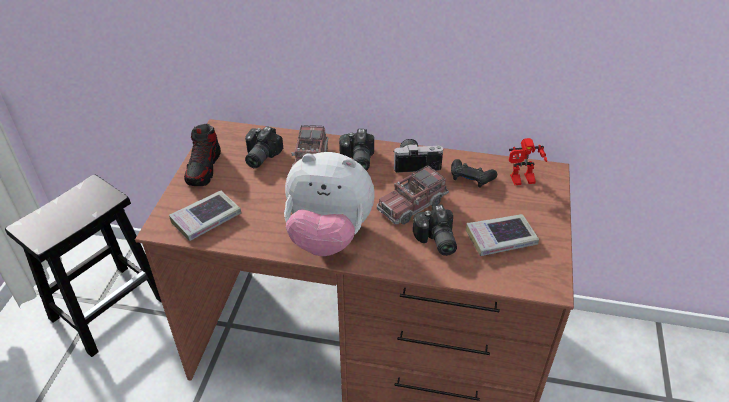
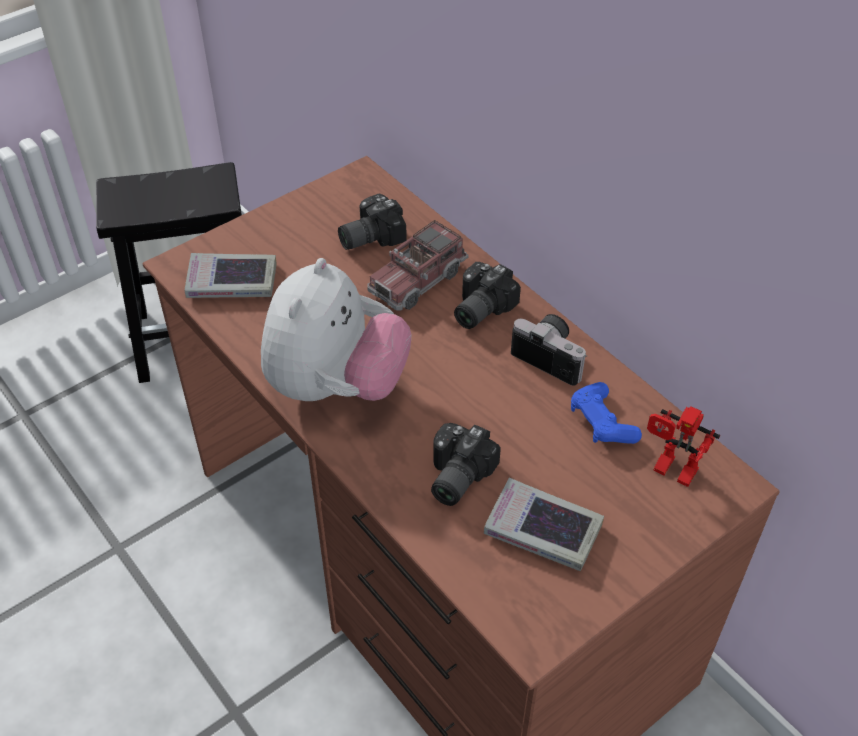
camera: 40 degrees right, 5 degrees up
shoe [184,124,221,186] -> none
plush toy [284,152,375,256] -> plush toy turned 120 degrees counterclockwise [261,258,411,401]
toy truck [377,165,449,225] -> none
black game controller [451,159,497,188] -> blue game controller [571,382,642,444]

